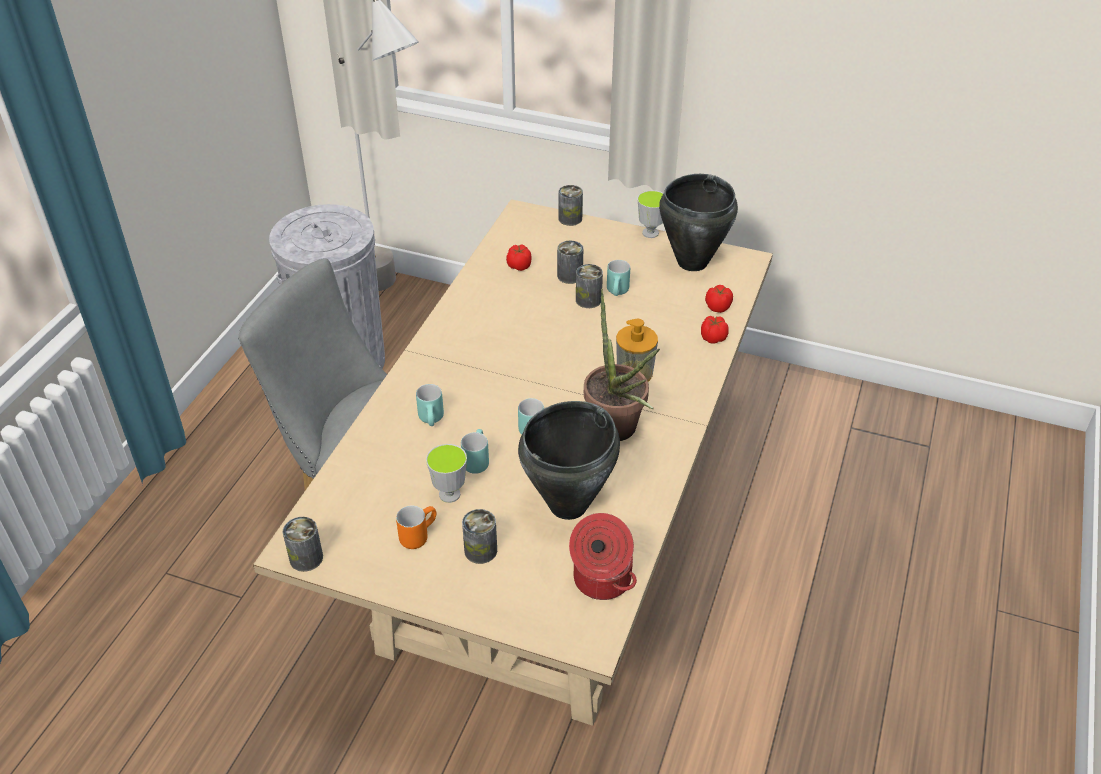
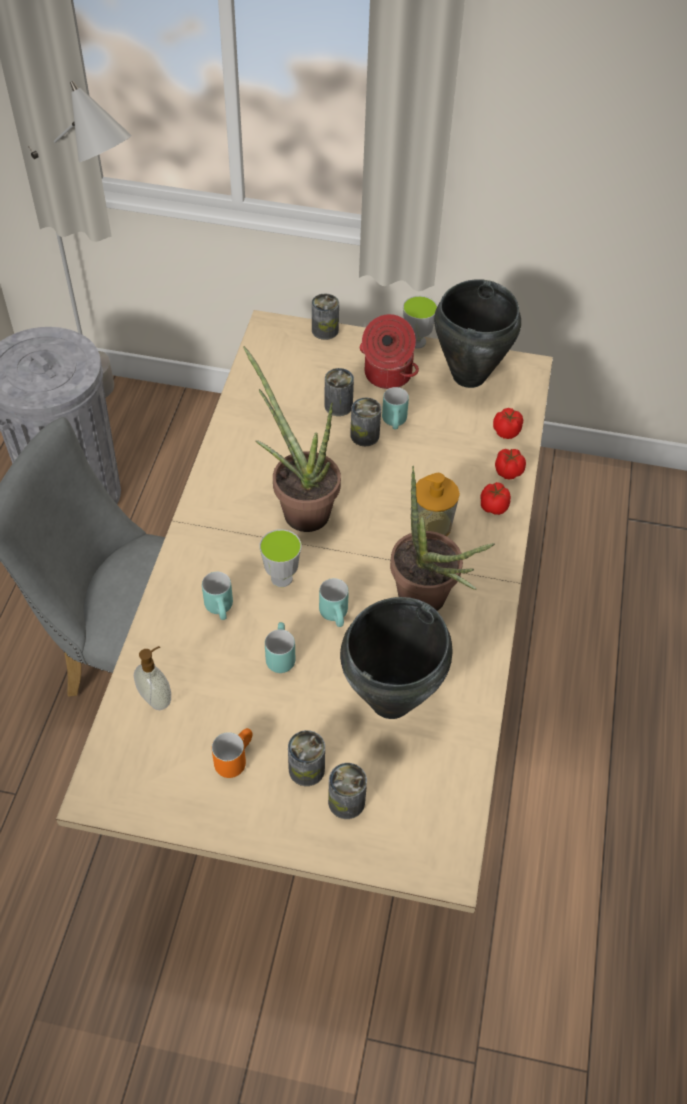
camera: 10 degrees left, 10 degrees up
can [282,517,323,572] -> can moved to [328,763,367,819]
cup [426,444,467,503] -> cup moved to [260,529,302,587]
tomato [506,244,532,271] -> tomato moved to [480,482,511,515]
cooking pot [569,513,637,600] -> cooking pot moved to [360,314,419,389]
none -> soap dispenser [134,646,171,710]
none -> potted plant [243,346,341,532]

